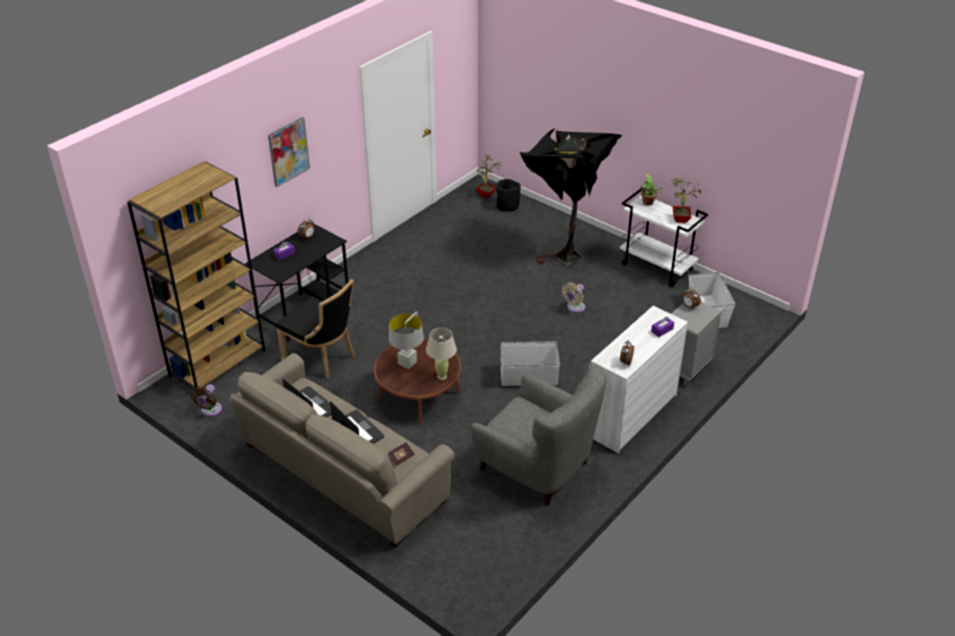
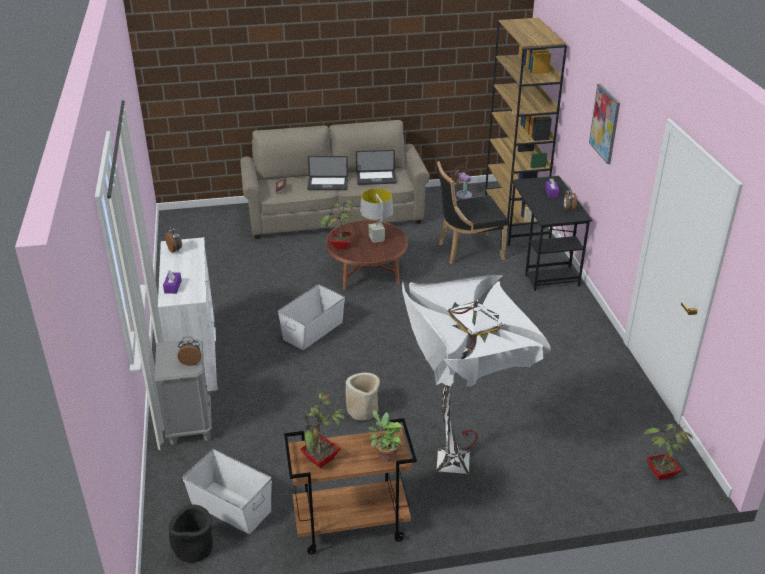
camera: 130 degrees right, 5 degrees down
beige table lamp [426,328,457,380] -> potted plant [320,199,355,249]
grey armchair [471,363,607,506] -> none
black planter [496,179,521,212] -> black planter moved to [169,505,213,563]
black floor lamp [520,128,622,265] -> white floor lamp [402,275,551,475]
beige fan [562,283,585,313] -> beige planter [345,373,380,421]
white cart [620,188,708,287] -> brown cart [284,418,417,554]

